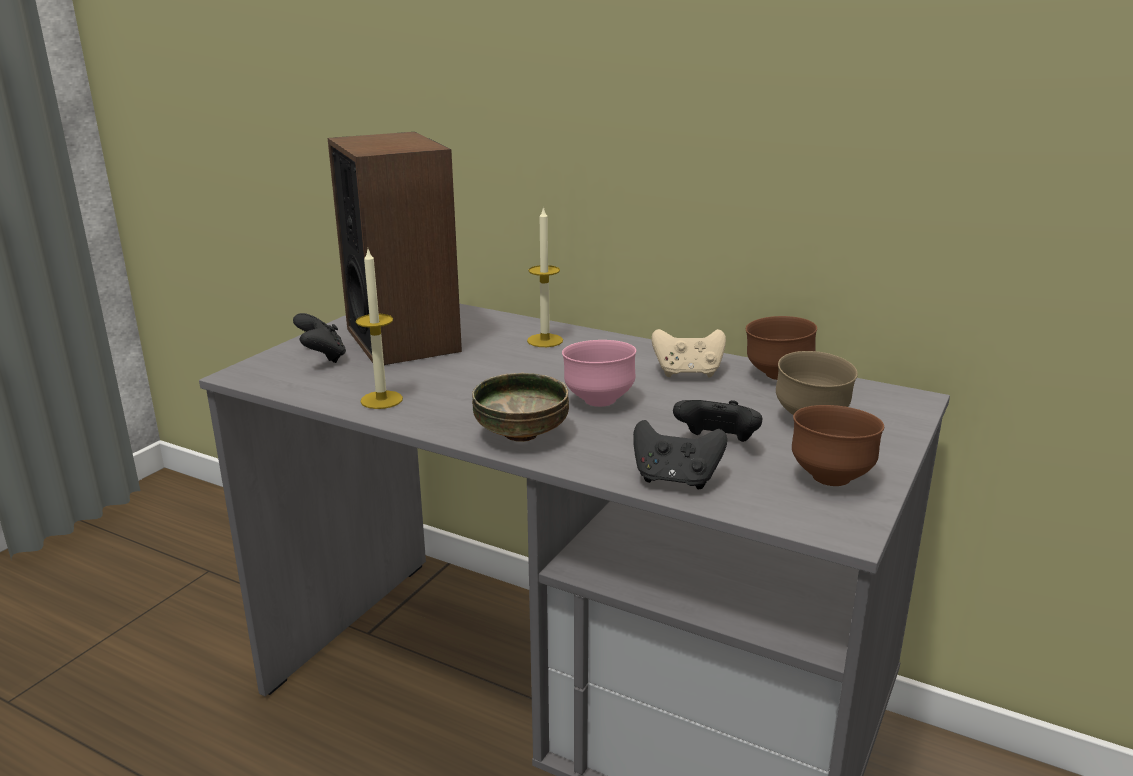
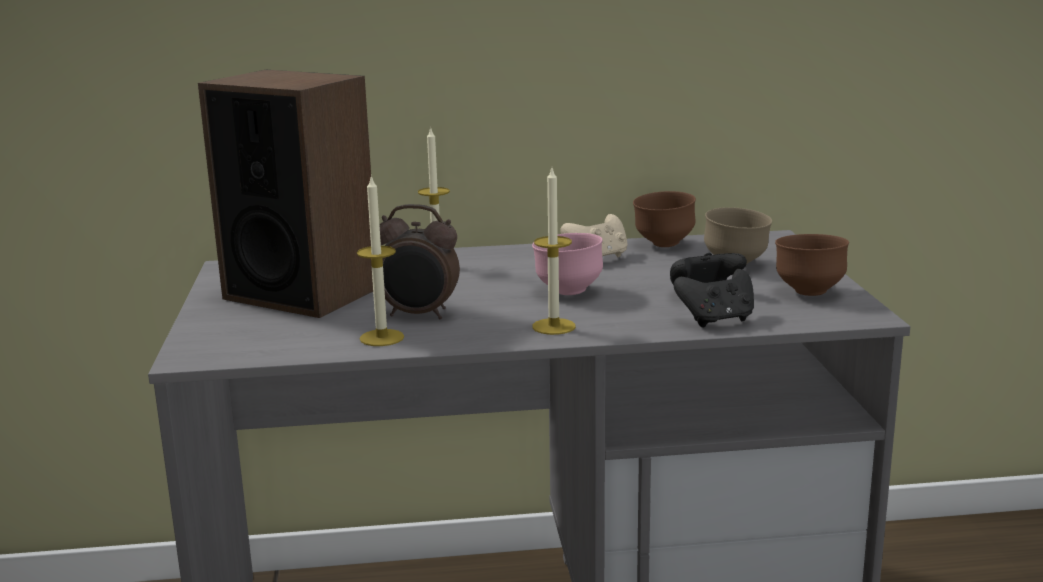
camera: 35 degrees left, 5 degrees down
black game controller [293,313,346,363] -> none
bowl [472,373,569,442] -> candle [532,168,576,335]
none -> alarm clock [379,204,460,319]

